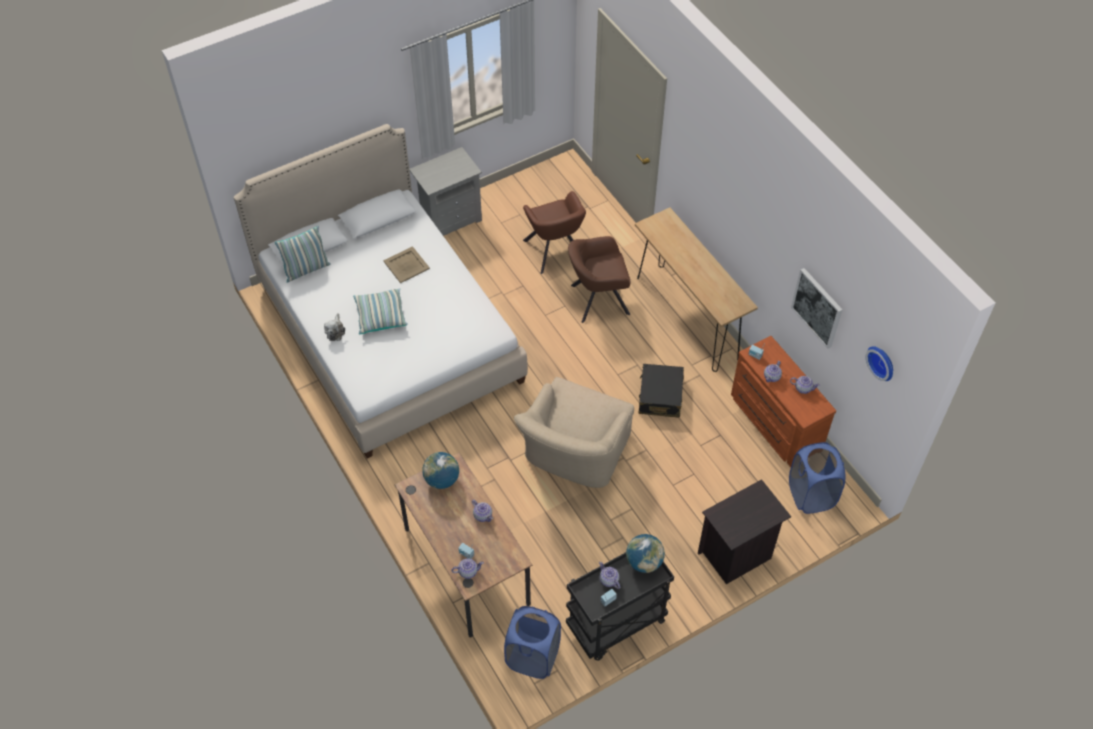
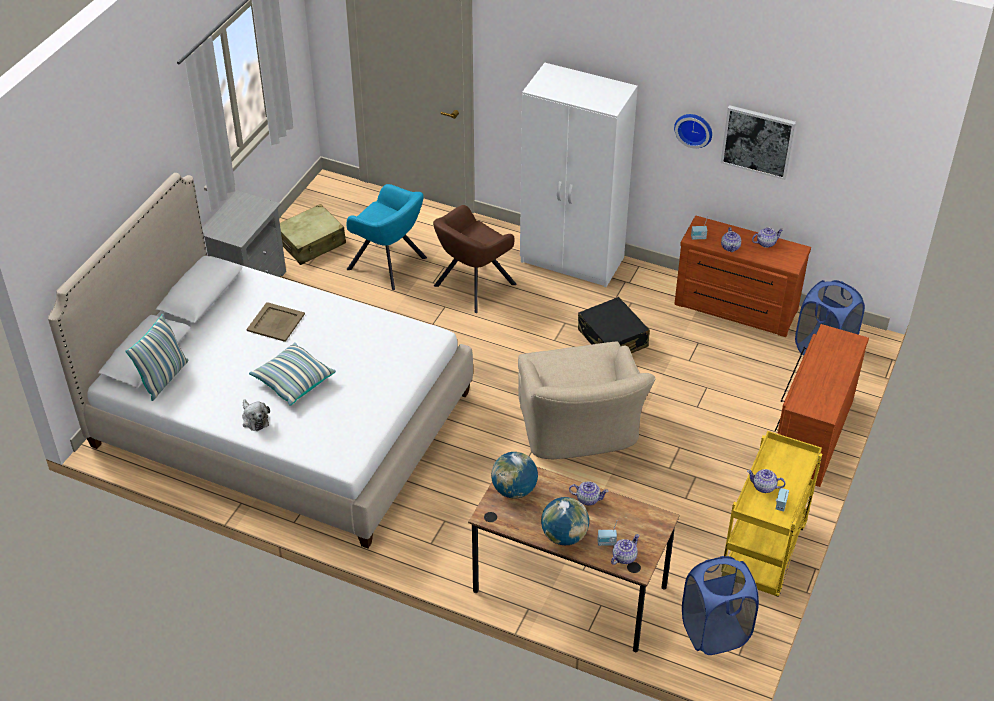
camera: 35 degrees left, 10 degrees down
brown armchair [523,191,586,274] -> turquoise armchair [346,184,427,290]
black cart [566,552,674,660] -> yellow cart [724,431,822,597]
globe [626,534,665,573] -> globe moved to [541,497,589,545]
brown console table [635,207,758,372] -> white wardrobe [520,63,638,287]
black nightstand [698,479,791,584] -> brown dresser [775,324,869,487]
wall clock [866,346,893,381] -> wall clock moved to [674,114,712,149]
none -> beige suitcase [280,204,346,265]

